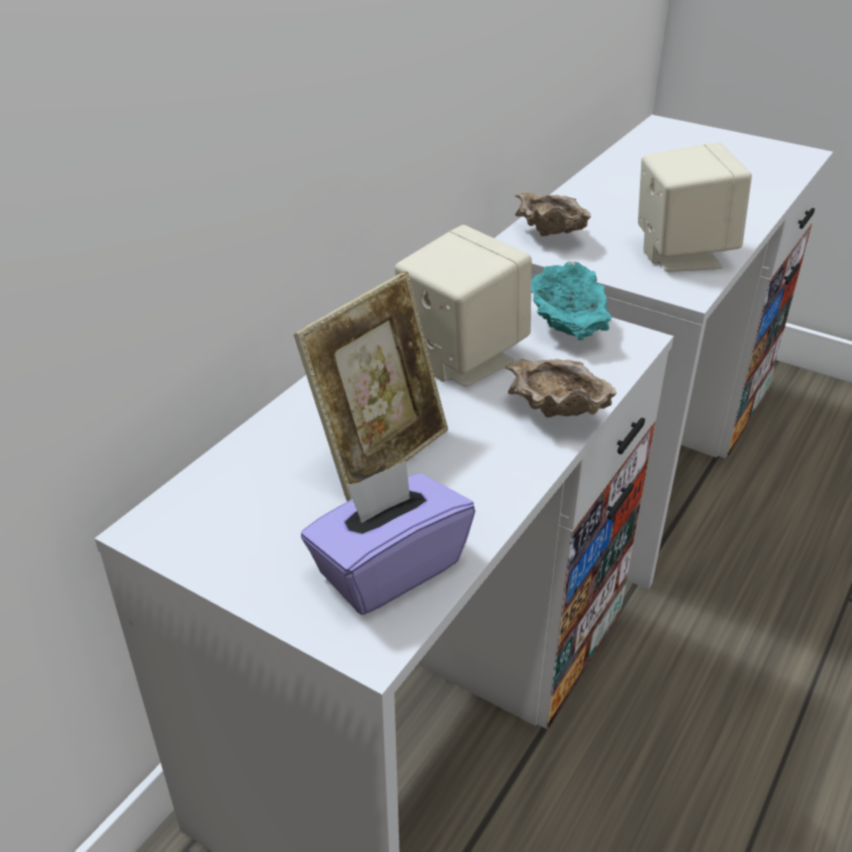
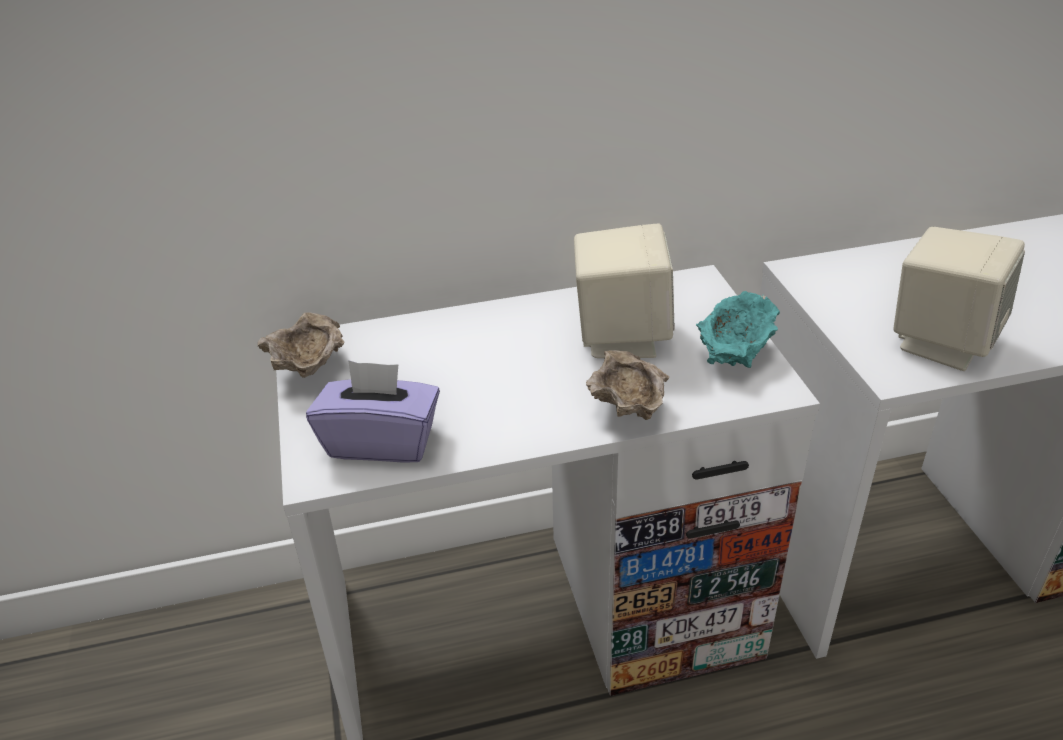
camera: 45 degrees right, 0 degrees up
picture frame [294,271,448,502] -> none
beige bowl [515,192,591,237] -> beige bowl moved to [258,312,344,378]

